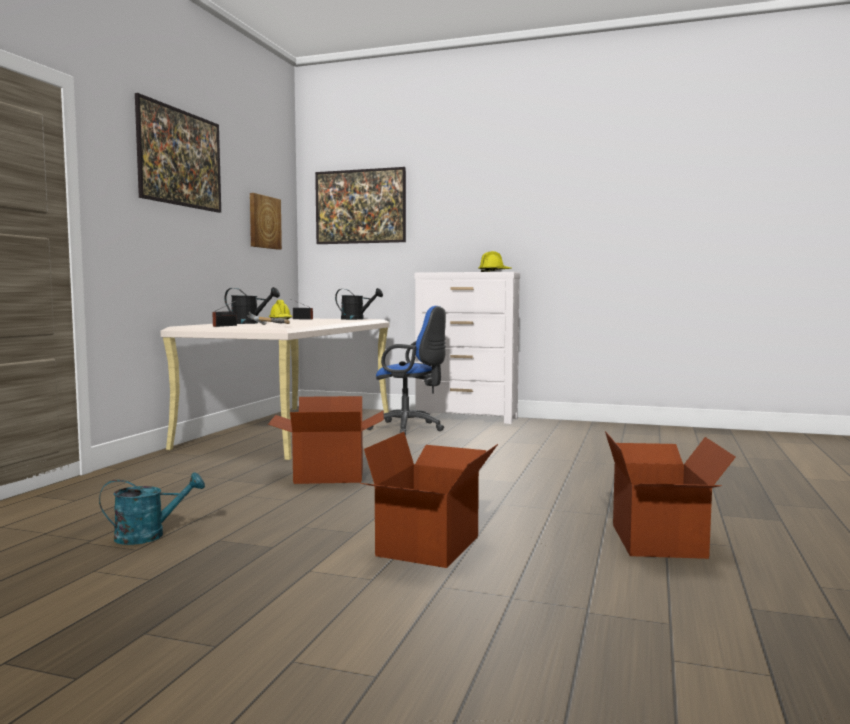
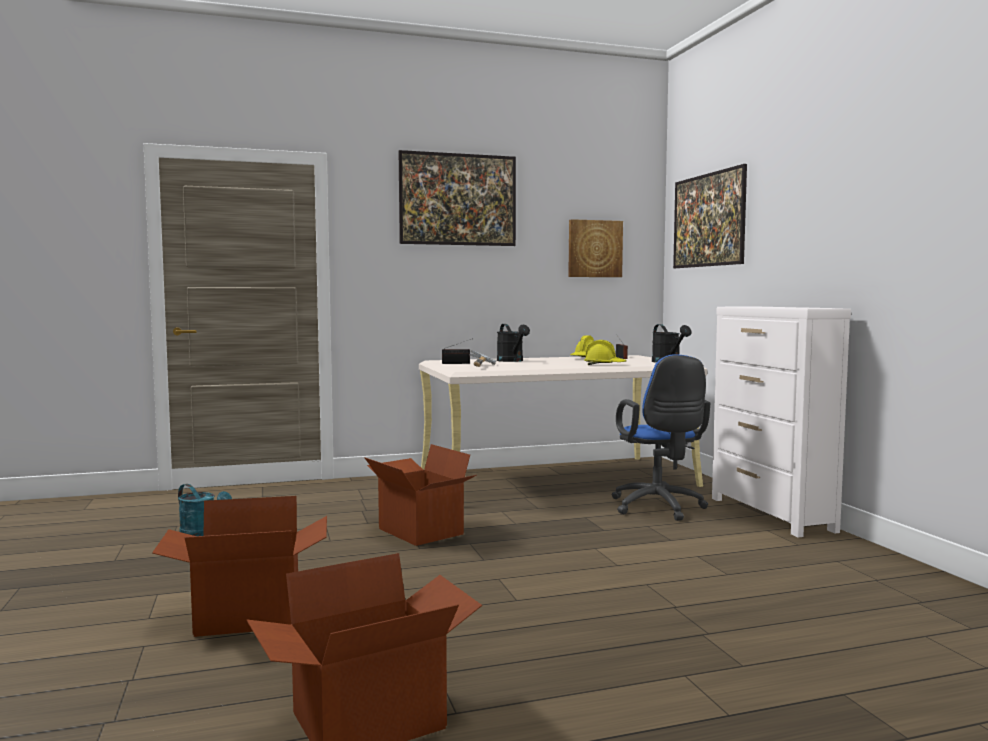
camera: 55 degrees right, 0 degrees up
yellow hard hat [478,251,512,272] -> yellow hard hat moved to [584,340,627,365]

